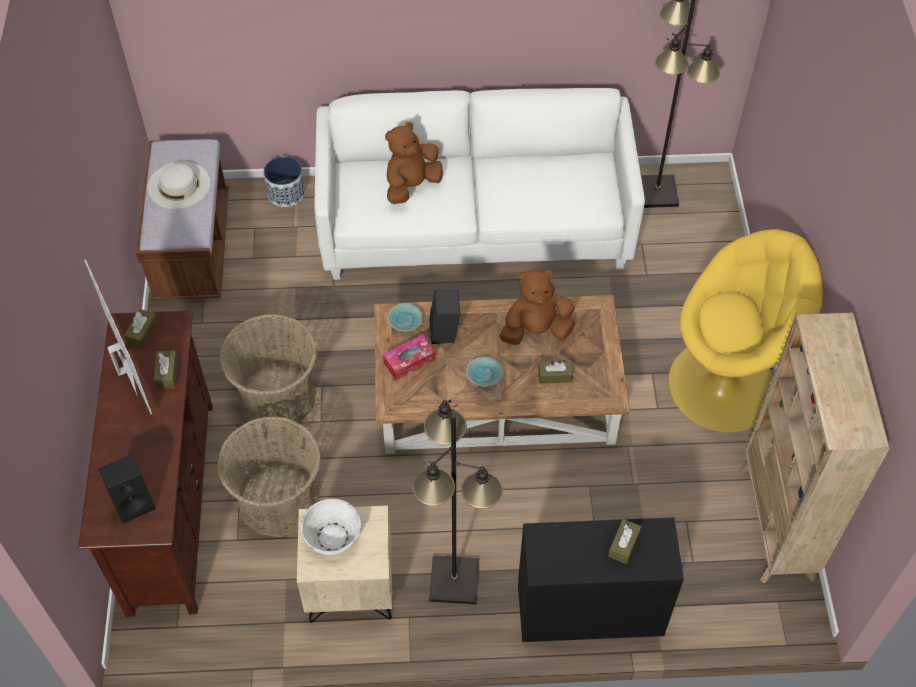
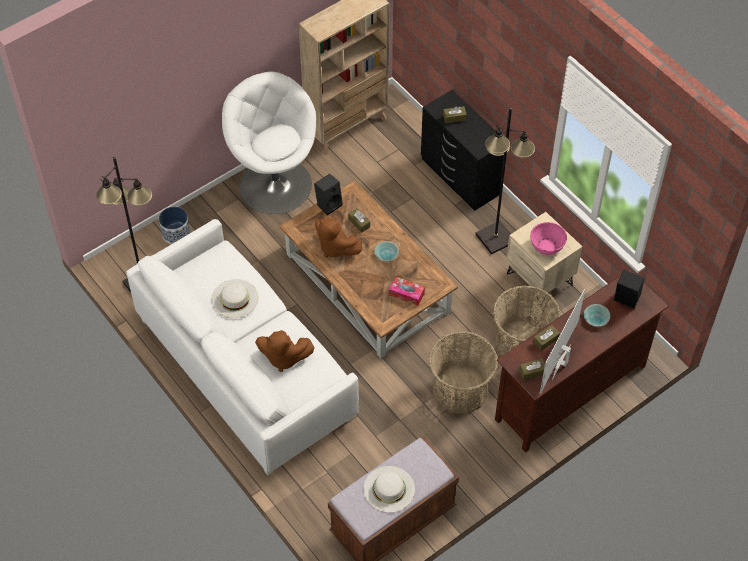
camera: 125 degrees left, 0 degrees up
planter [263,156,305,207] -> planter moved to [159,207,190,244]
white bowl [301,498,361,555] -> pink bowl [530,222,567,255]
turquoise bowl [387,303,423,331] -> turquoise bowl moved to [584,304,610,326]
black speaker [429,290,461,344] -> black speaker moved to [314,174,343,215]
yellow armchair [669,229,823,432] -> white armchair [222,71,316,214]
none -> white hat [211,279,259,318]

